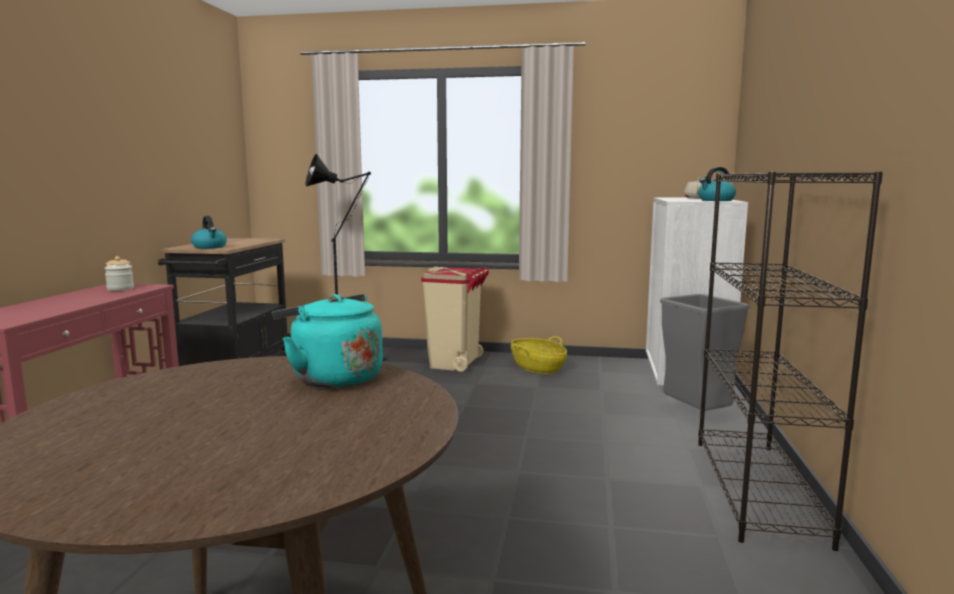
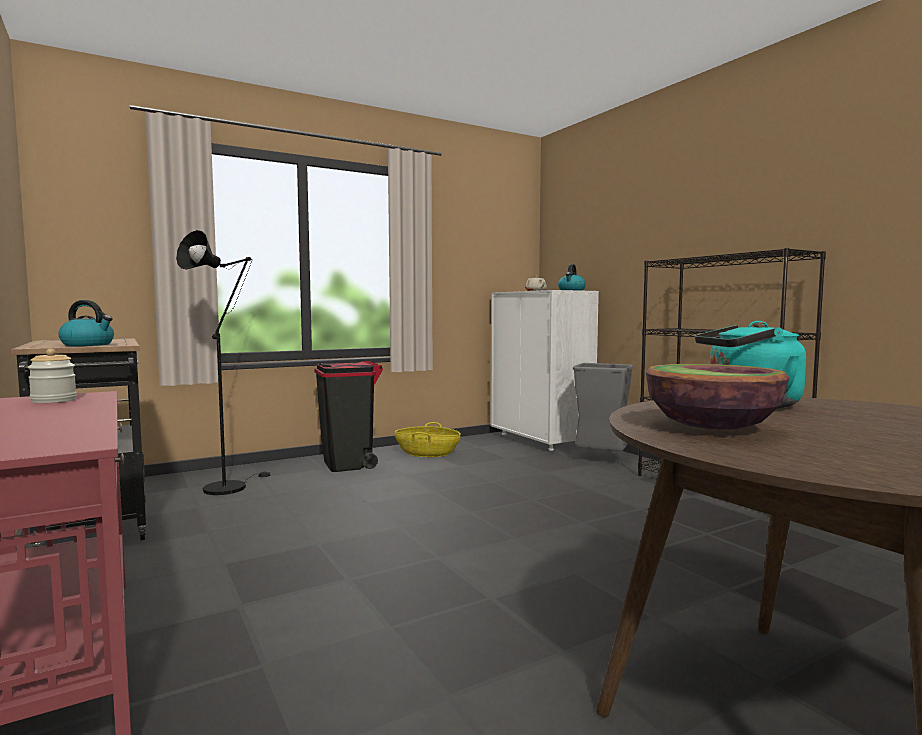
camera: 40 degrees left, 5 degrees down
beige trash can [421,267,489,372] -> black trash can [315,361,383,472]
none -> bowl [646,364,789,429]

